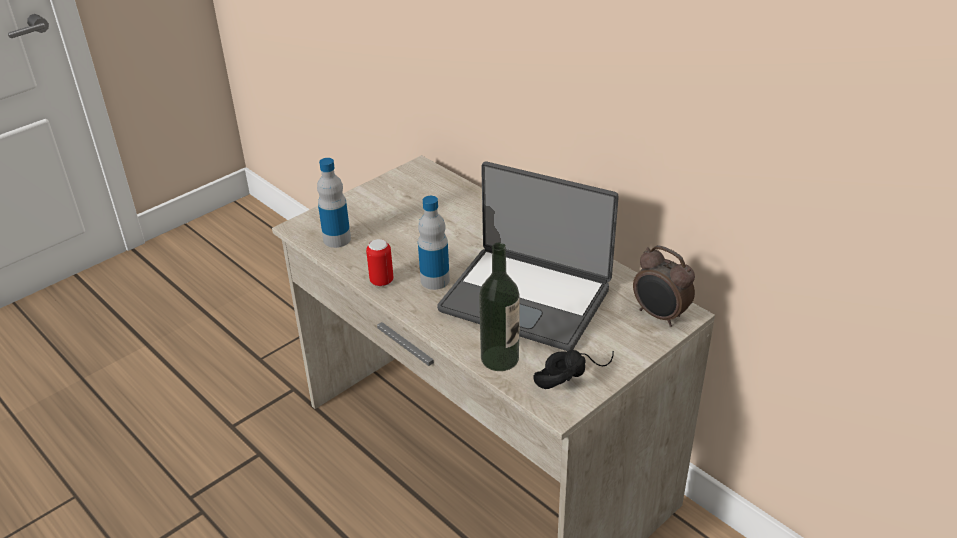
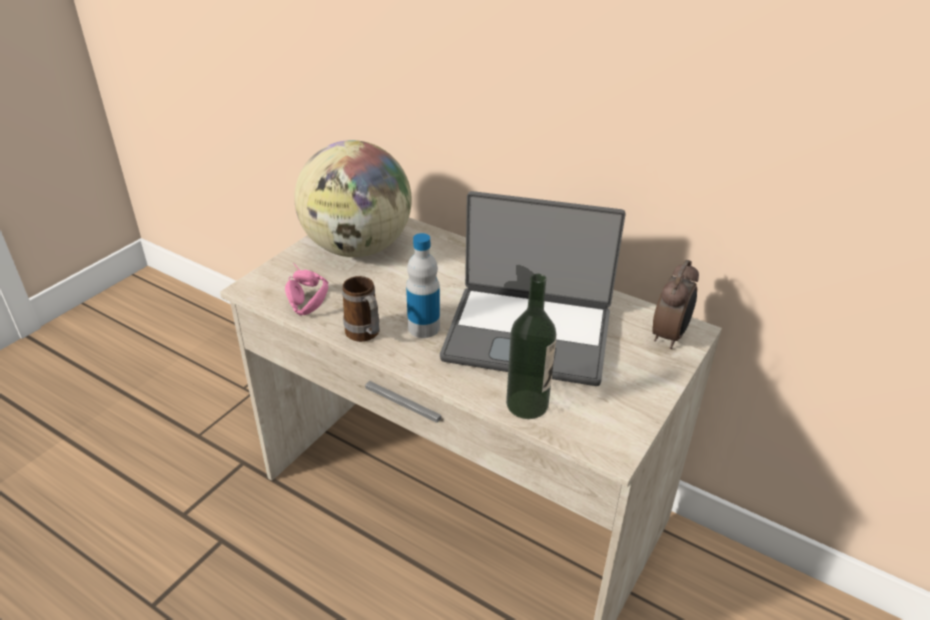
camera: 15 degrees left, 0 degrees up
bottle [317,158,351,248] -> pink headphones [285,263,328,316]
can [366,239,394,286] -> mug [342,276,379,342]
black headphones [533,350,614,389] -> none
alarm clock [633,245,695,327] -> alarm clock turned 90 degrees counterclockwise [652,260,699,349]
none -> globe [294,140,412,257]

